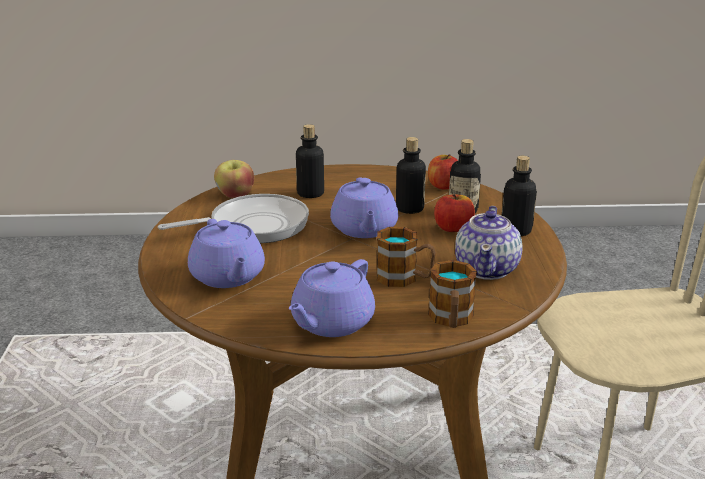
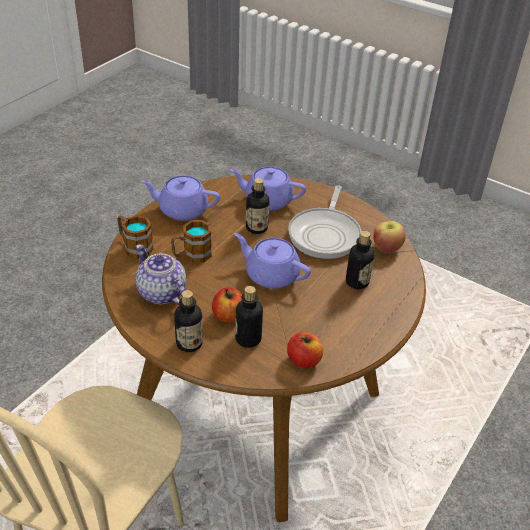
camera: 125 degrees right, 15 degrees up
purple teapot [289,259,375,337] -> purple teapot turned 60 degrees counterclockwise [141,175,220,221]
bottle [396,137,426,214] -> bottle moved to [246,178,269,234]

